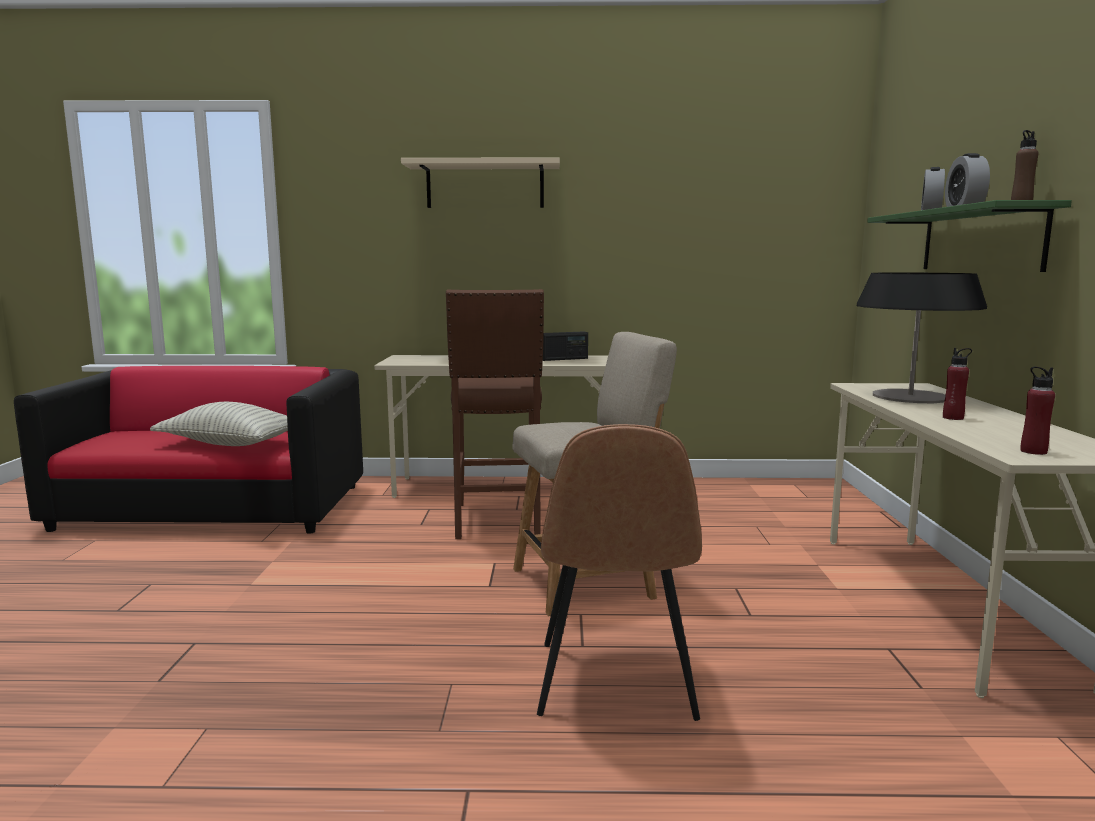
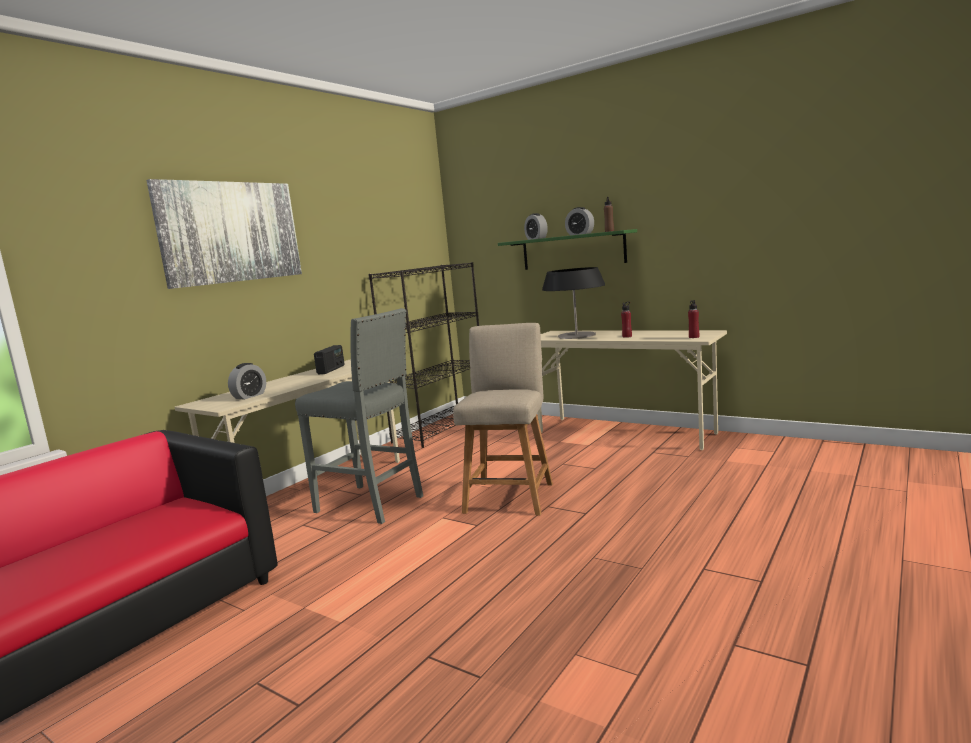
camera: 55 degrees left, 0 degrees up
pillow [150,402,288,446] -> none
beige shelf [401,157,560,208] -> picture [146,179,302,289]
brown stool [446,289,544,539] -> grey stool [295,308,423,524]
brown chair [537,424,702,721] -> none
none -> alarm clock [228,363,266,399]
none -> black bookcase [368,262,479,448]

